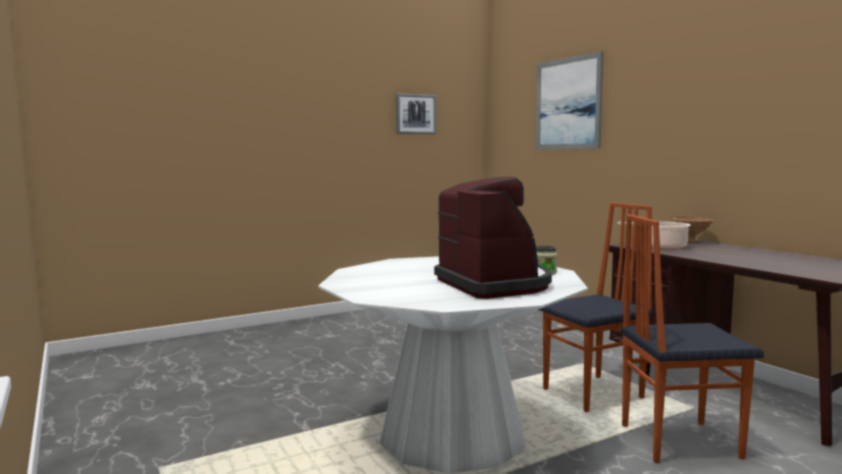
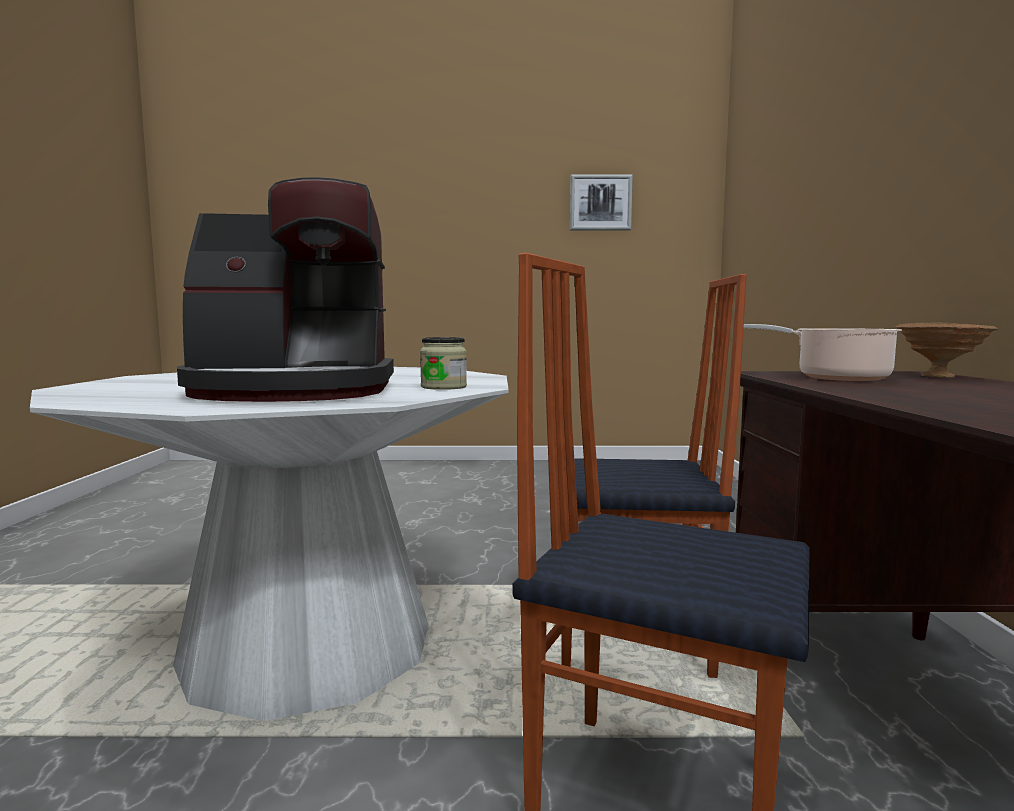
camera: 30 degrees right, 0 degrees up
coffee machine [434,177,552,299] -> coffee machine turned 75 degrees clockwise [177,177,394,402]
picture [536,51,603,150] -> none

